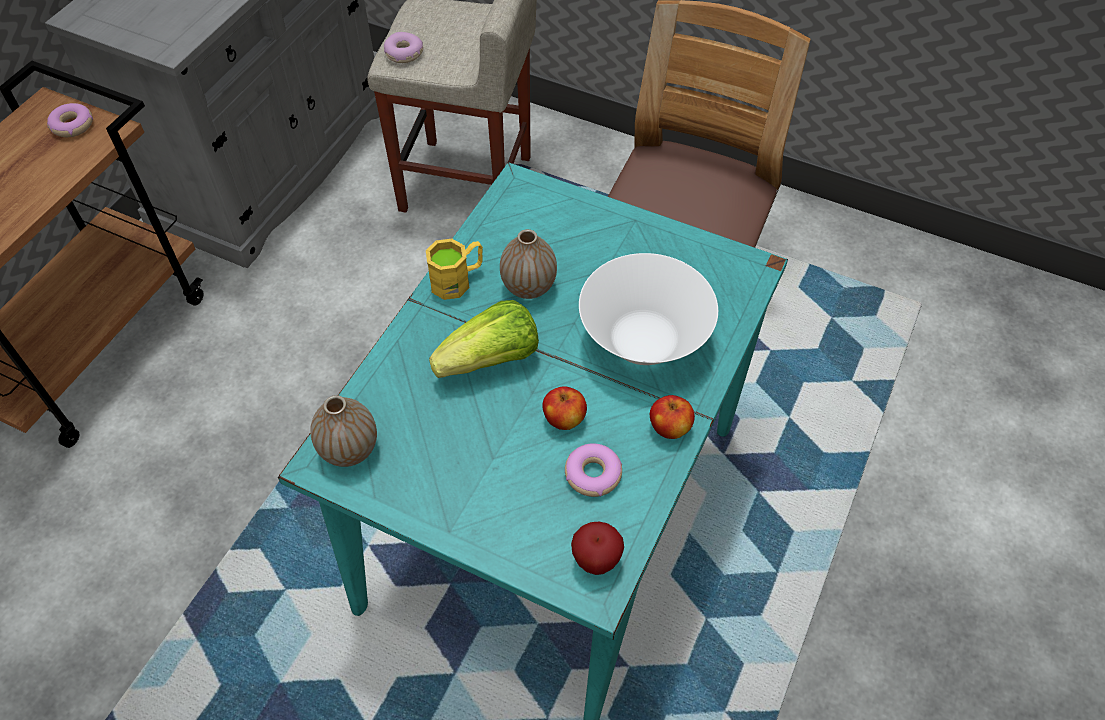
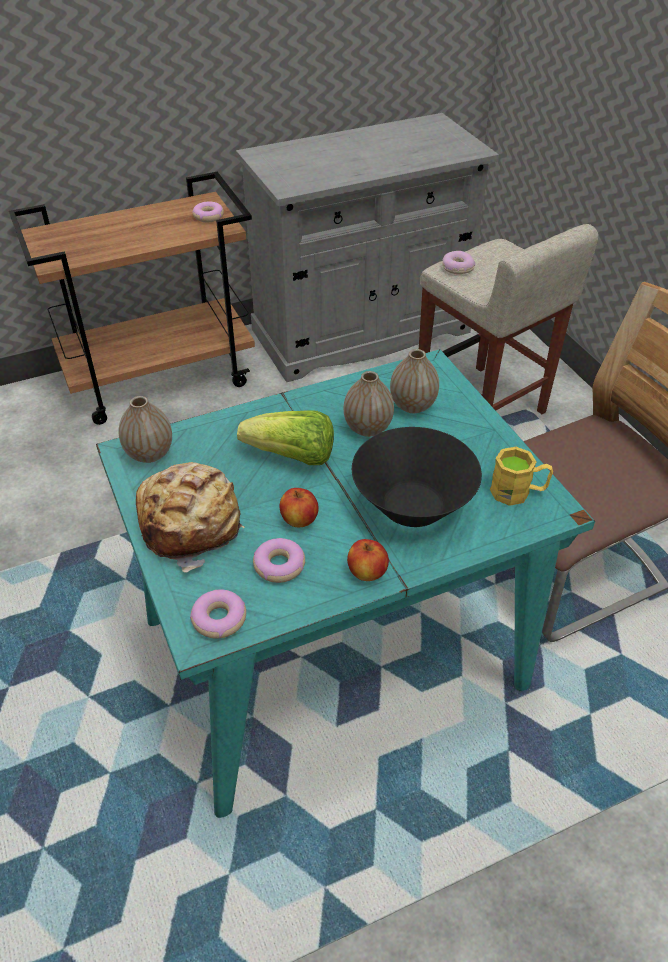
camera: 40 degrees right, 10 degrees down
yellow mug [426,239,483,300] -> yellow mug moved to [490,447,553,506]
apple [571,522,624,575] -> donut [190,590,246,639]
white bowl [579,253,718,365] -> black bowl [352,427,482,527]
none -> bread [136,462,245,573]
none -> vase [390,349,439,413]

